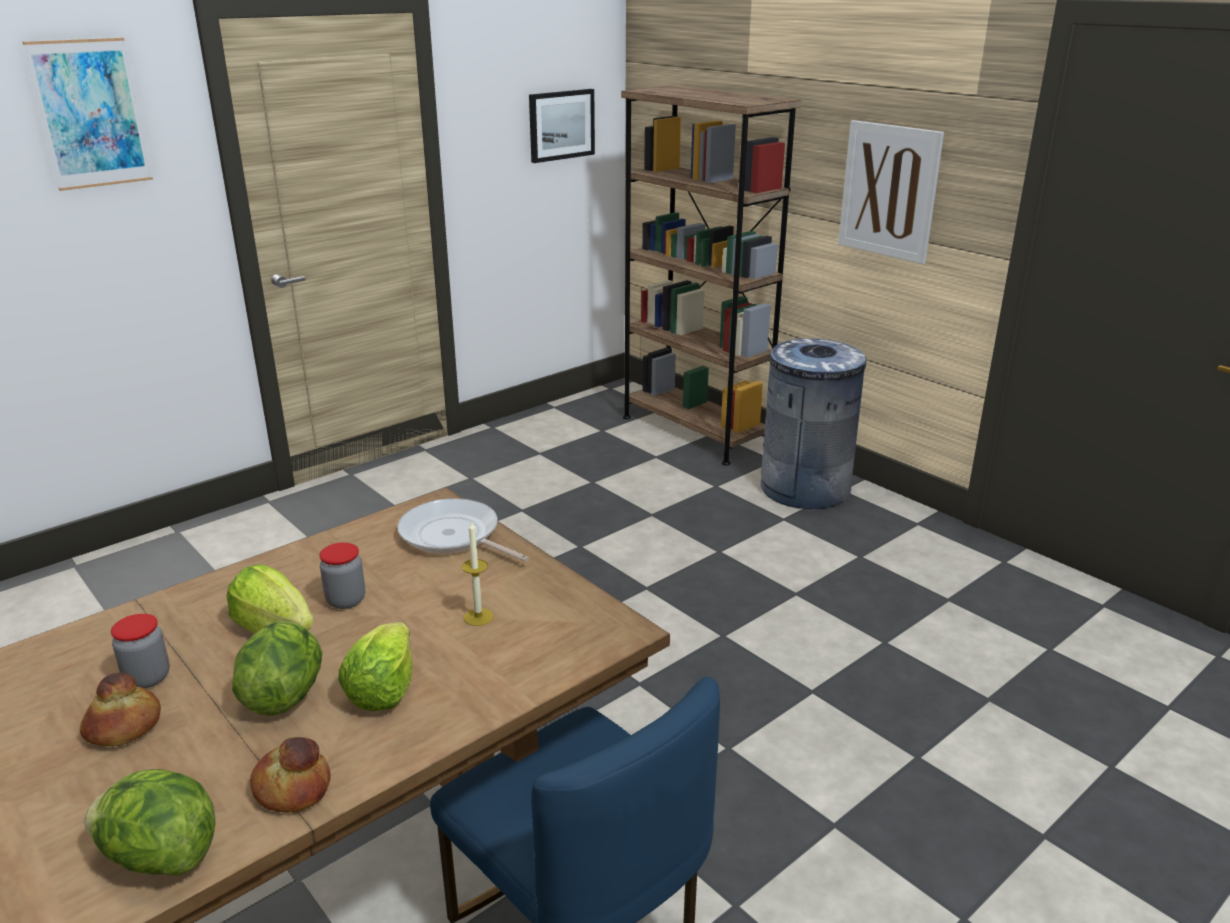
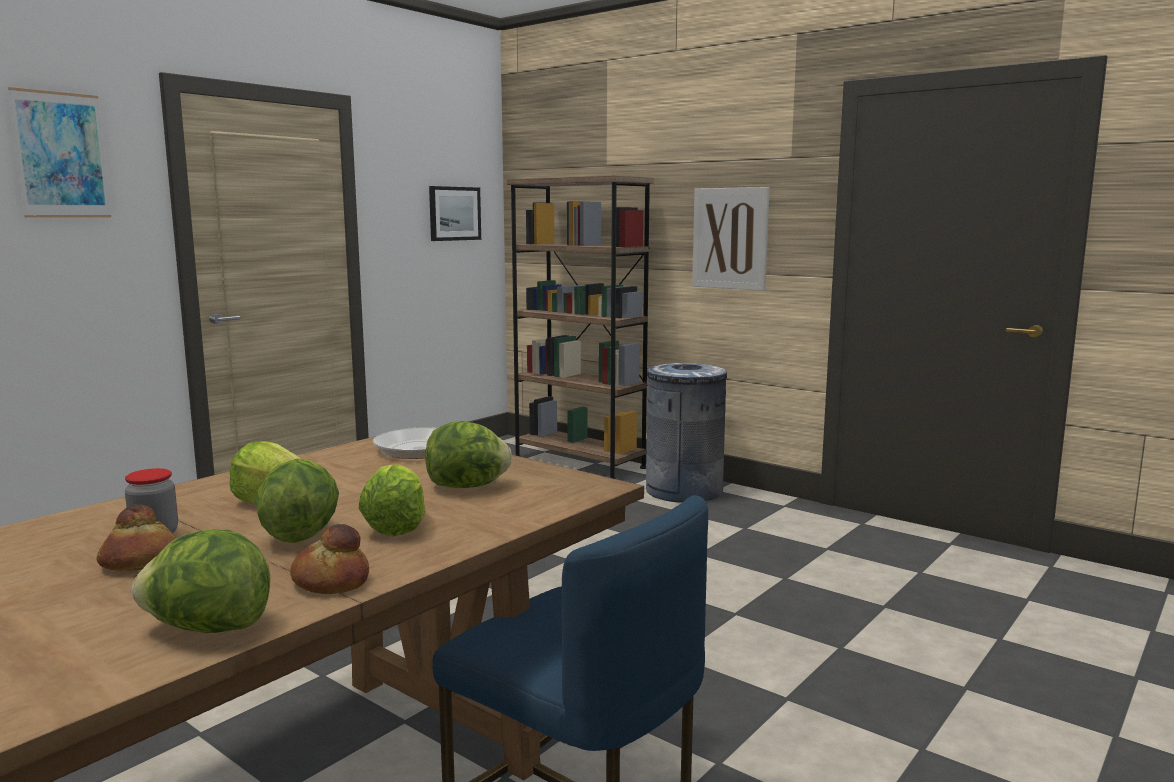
camera: 10 degrees left, 15 degrees down
jar [319,542,365,609] -> none
candle [462,520,494,626] -> lettuce [425,421,512,488]

